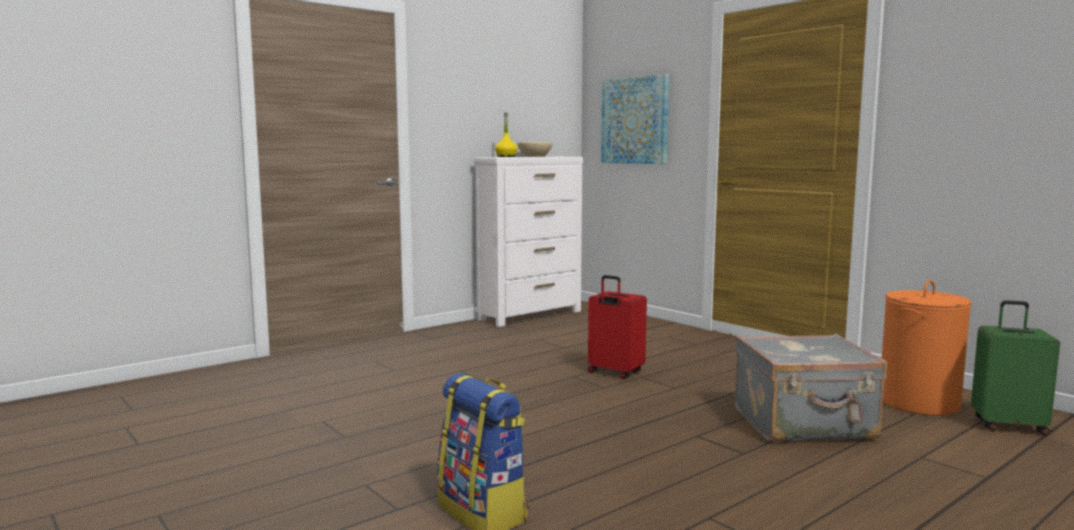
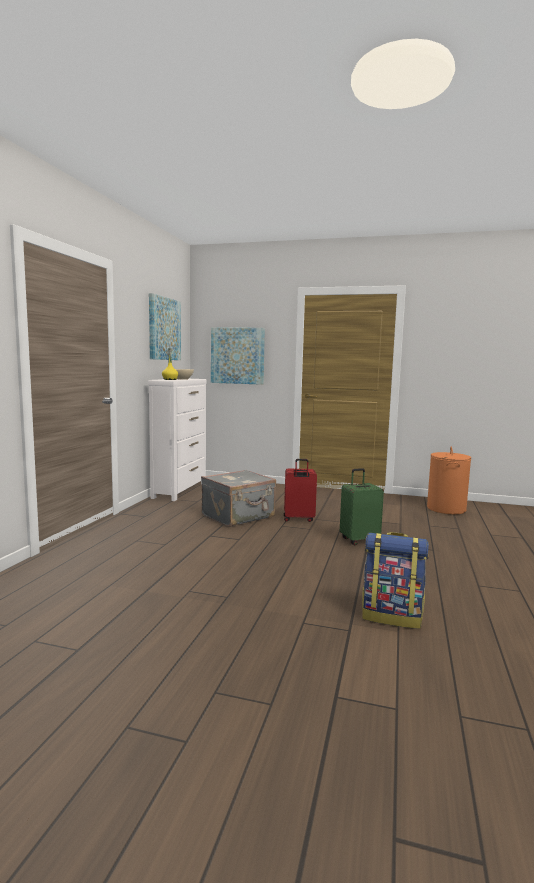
camera: 35 degrees left, 0 degrees up
grey suitcase [735,334,887,442] -> grey suitcase moved to [201,470,276,527]
green suitcase [971,300,1060,436] -> green suitcase moved to [340,468,384,545]
none -> picture [149,293,181,360]

